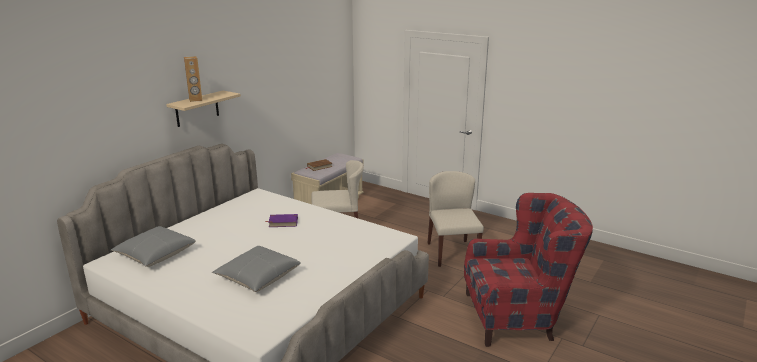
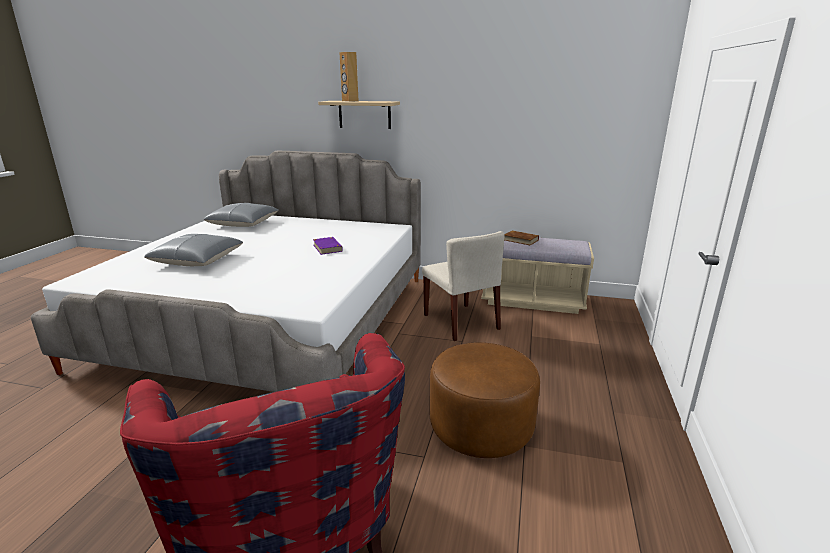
camera: 70 degrees right, 0 degrees up
beige chair [428,171,484,267] -> brown ottoman [429,342,540,458]

